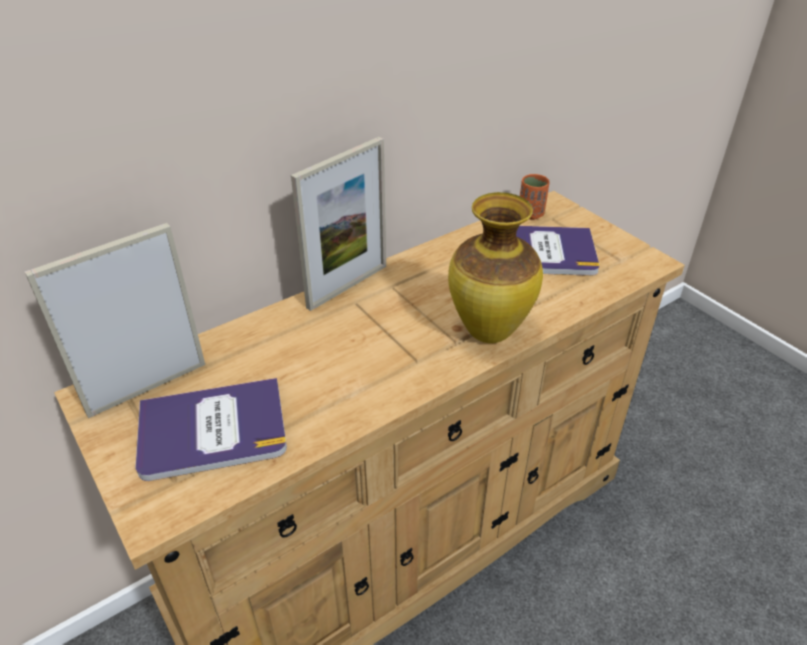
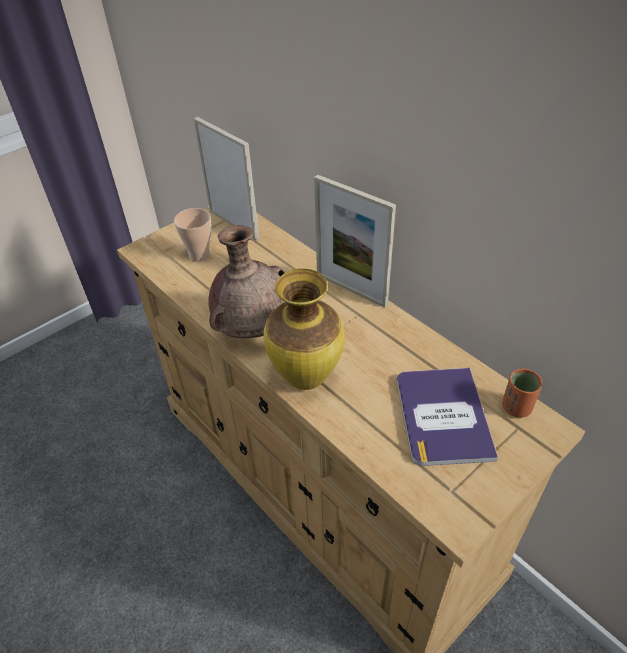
camera: 85 degrees right, 5 degrees up
book [135,378,287,481] -> cup [174,208,211,262]
none -> brown vase [208,225,285,338]

